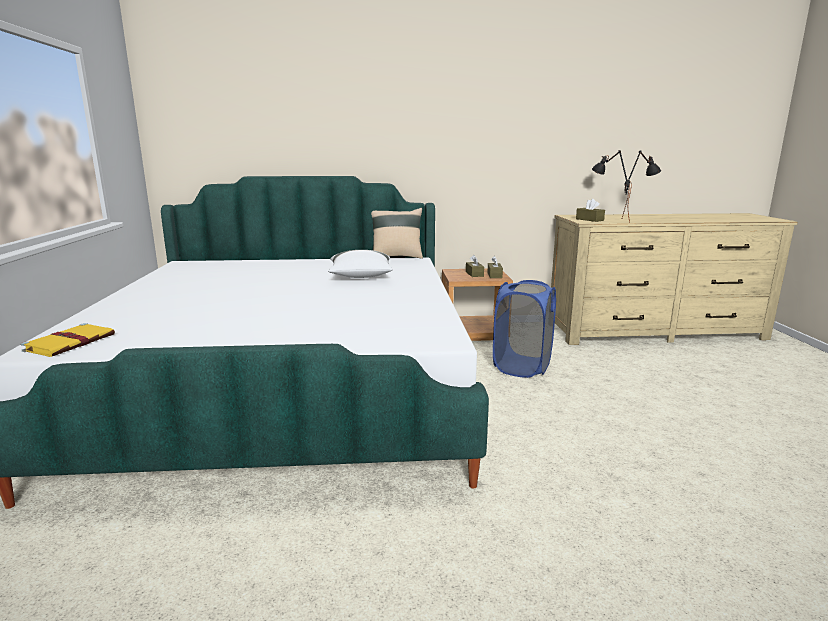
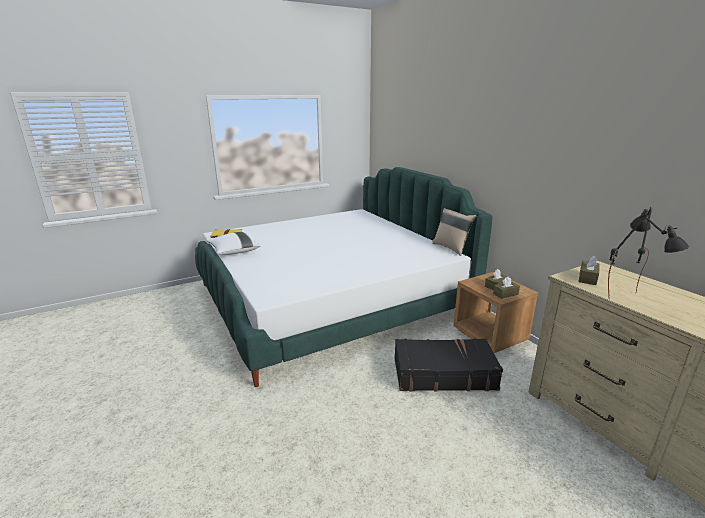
camera: 65 degrees right, 5 degrees up
white pillow [328,250,393,278] -> white pillow moved to [207,232,261,255]
blue laundry basket [493,280,556,378] -> black suitcase [395,338,503,392]

